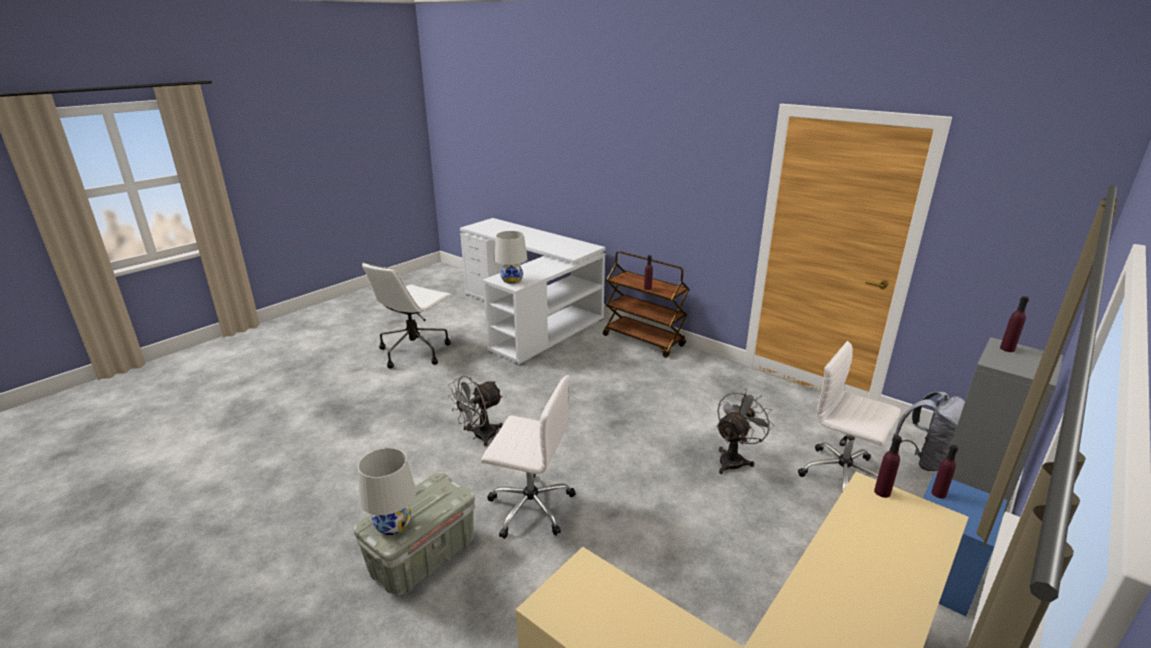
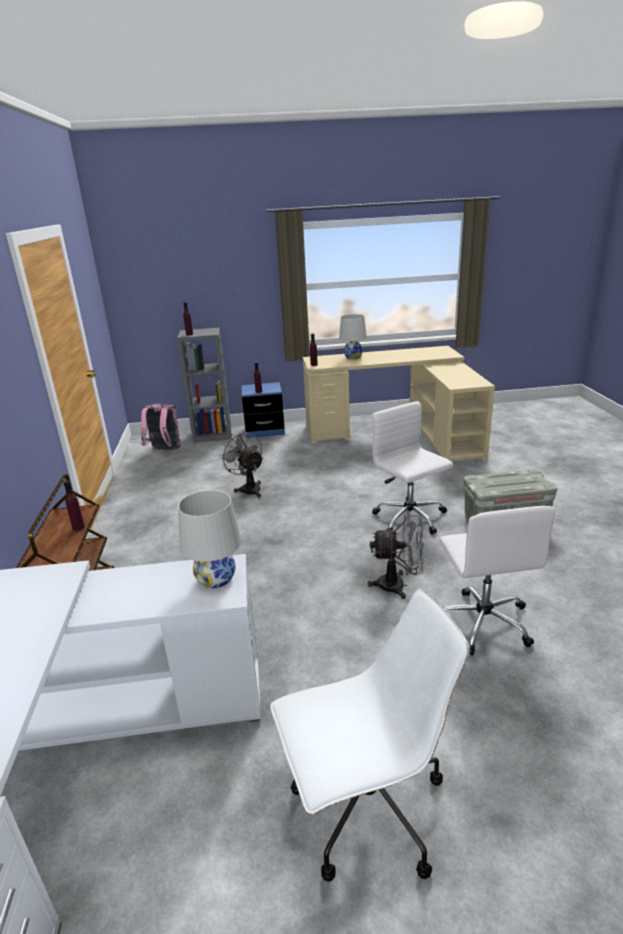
camera: 135 degrees left, 0 degrees up
white table lamp [358,448,416,535] -> white table lamp moved to [339,314,367,359]
grey fan [716,388,774,474] -> grey fan turned 60 degrees clockwise [219,431,263,497]
white office chair [798,341,901,492] -> white office chair moved to [439,506,556,656]
grey backpack [893,392,965,471] -> pink backpack [141,404,181,450]

